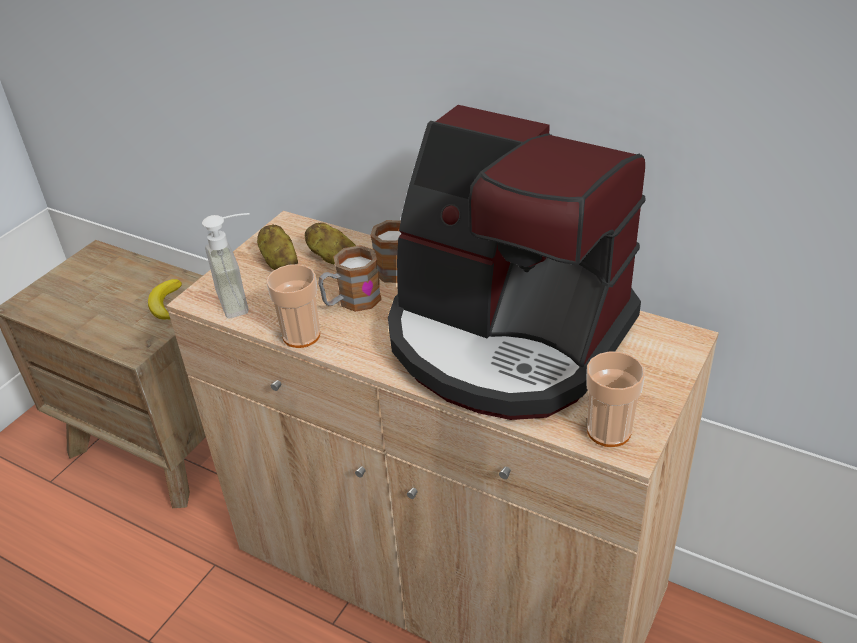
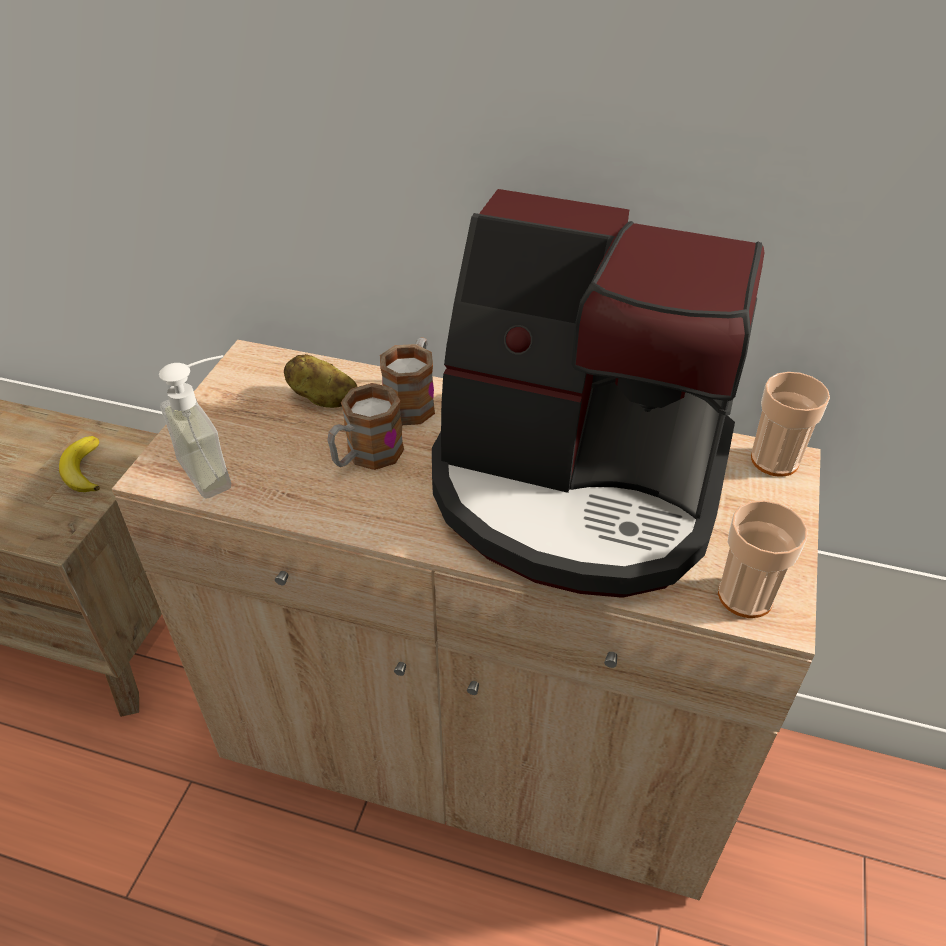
camera: 15 degrees left, 5 degrees up
potato [257,224,298,270] -> none
cup [266,264,320,348] -> cup moved to [751,372,830,477]

